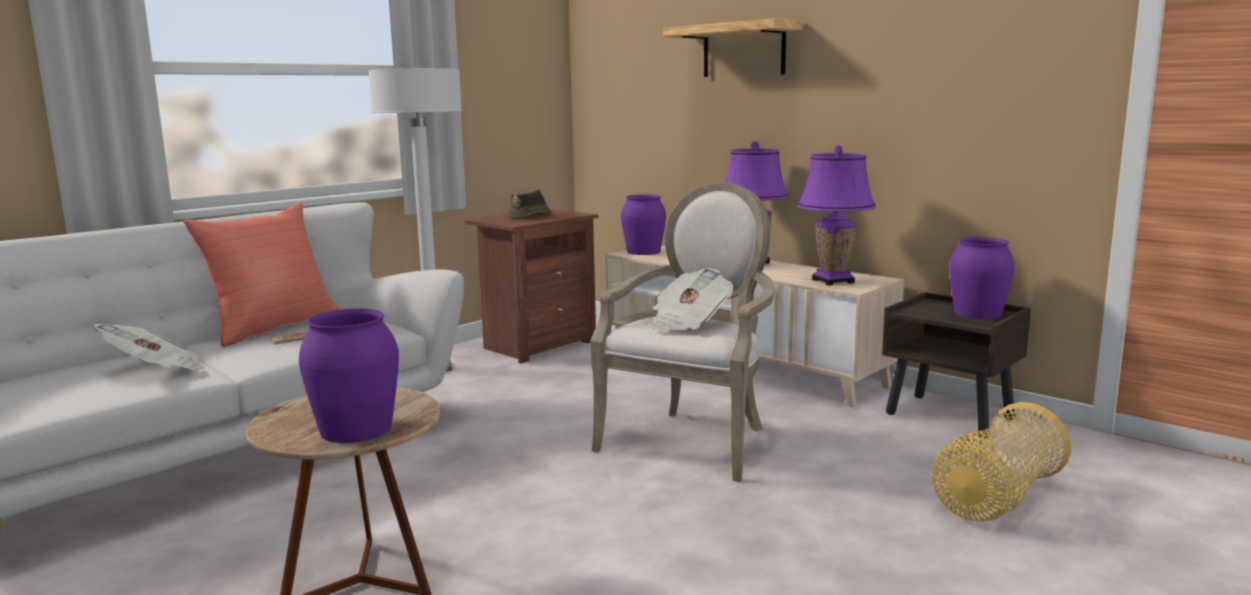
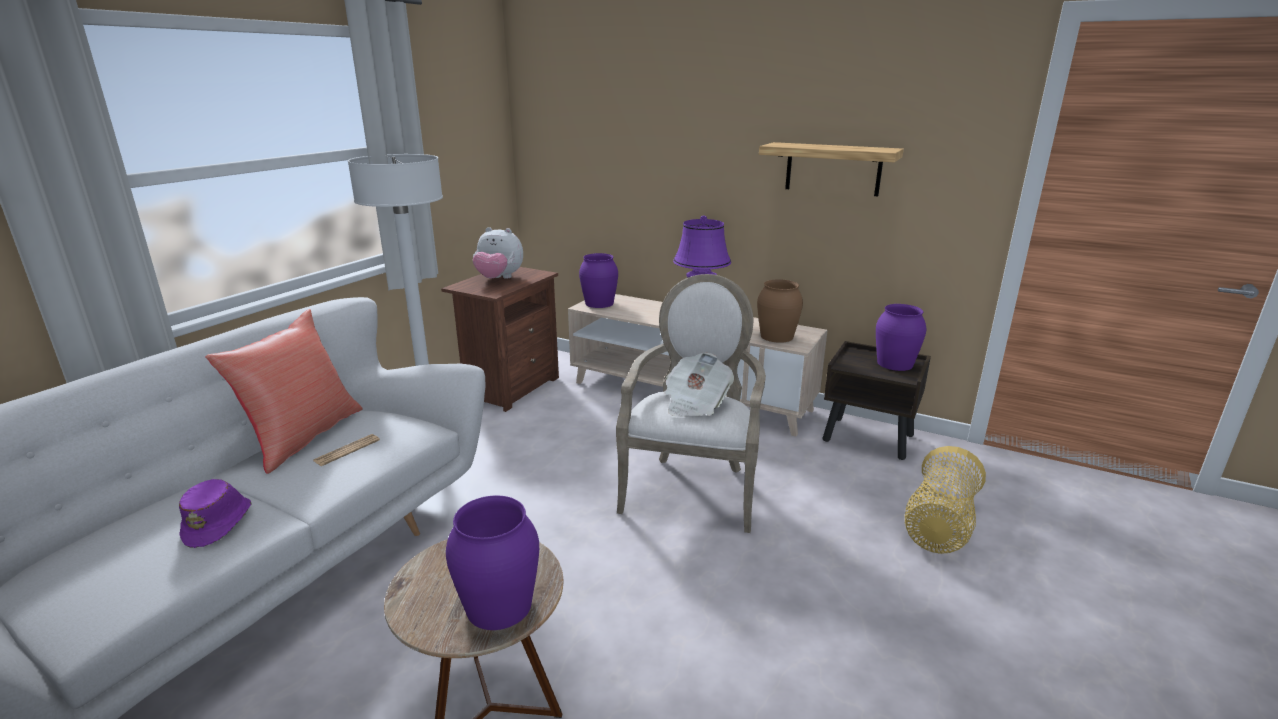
camera: 15 degrees left, 10 degrees up
newspaper [94,324,206,371] -> purple hat [179,479,252,548]
brown hat [508,187,551,218] -> plush toy [473,227,523,279]
shelf [663,18,803,77] -> shelf moved to [759,142,904,196]
purple table lamp [797,145,876,286] -> brown vase [757,279,803,343]

